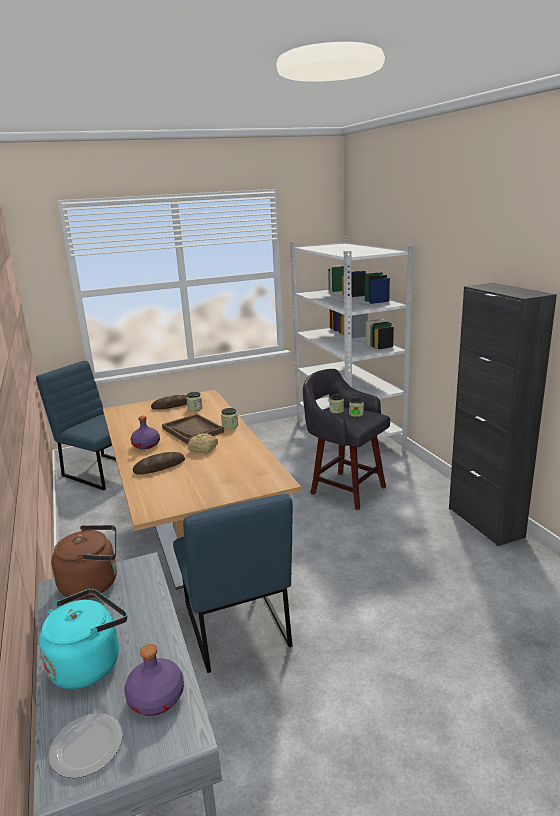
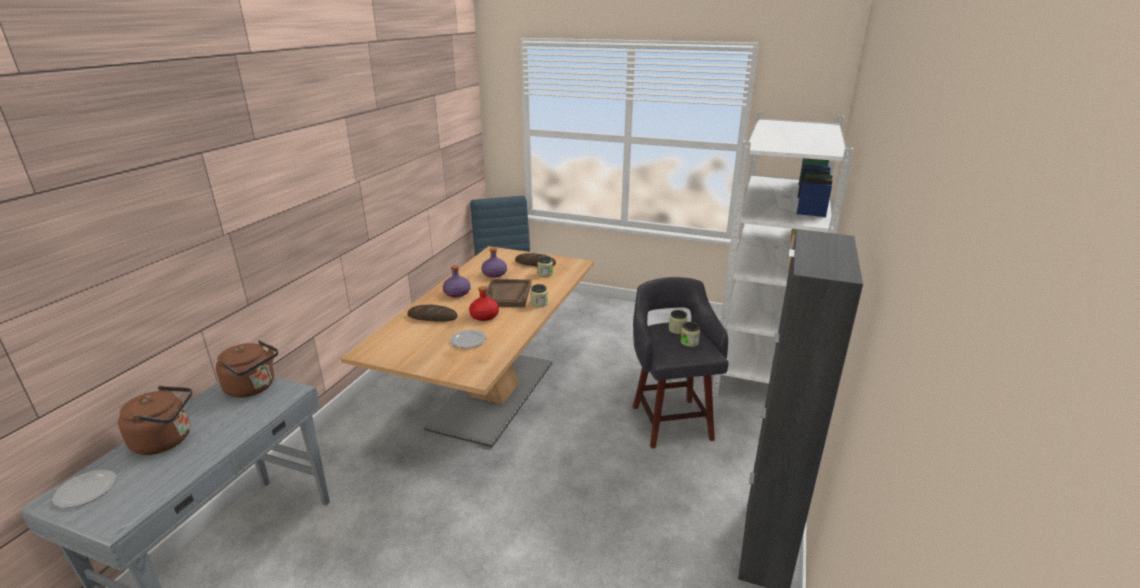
camera: 40 degrees right, 5 degrees up
turquoise kettle [39,589,127,689] -> brown kettle [118,386,192,455]
purple bottle [124,644,184,716] -> purple bottle moved to [481,248,507,278]
blue chair [173,494,293,673] -> none
bread [188,433,218,454] -> red bottle [469,286,499,321]
none -> plate [450,330,486,348]

